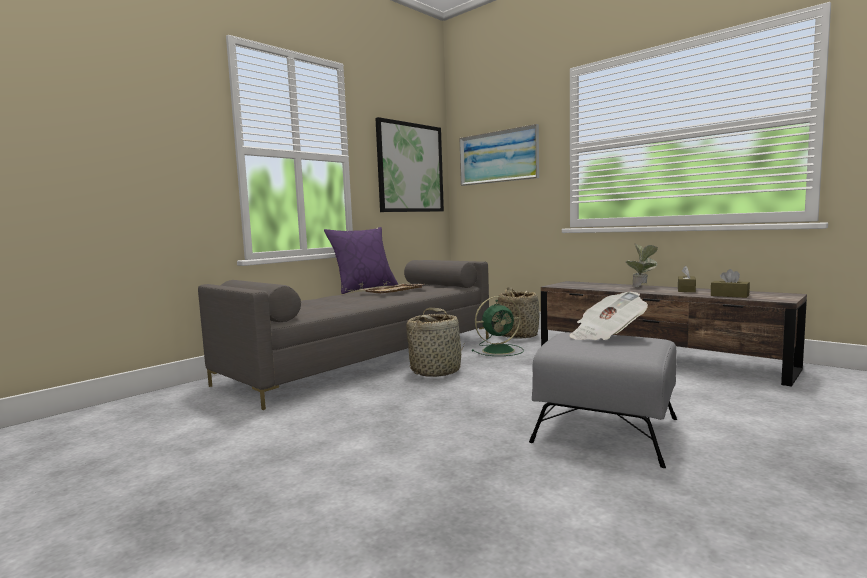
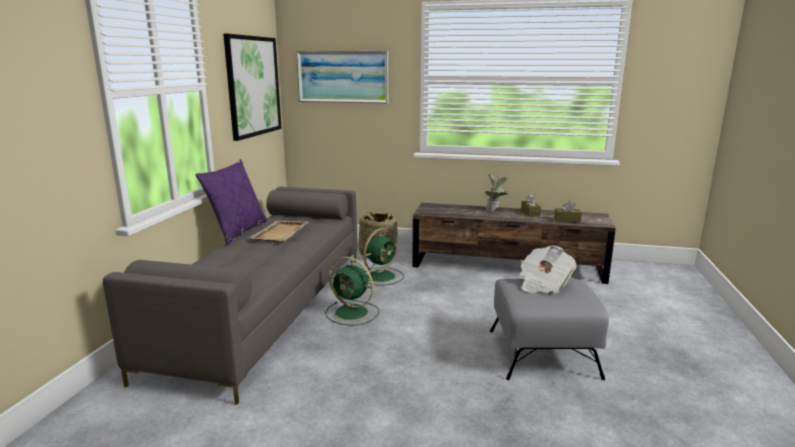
camera: 30 degrees left, 10 degrees up
basket [406,308,465,377] -> green fan [325,257,379,326]

